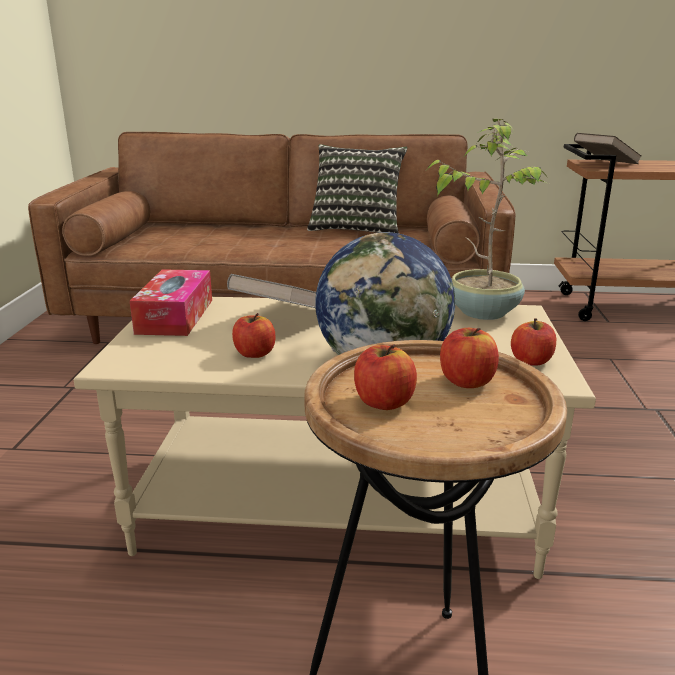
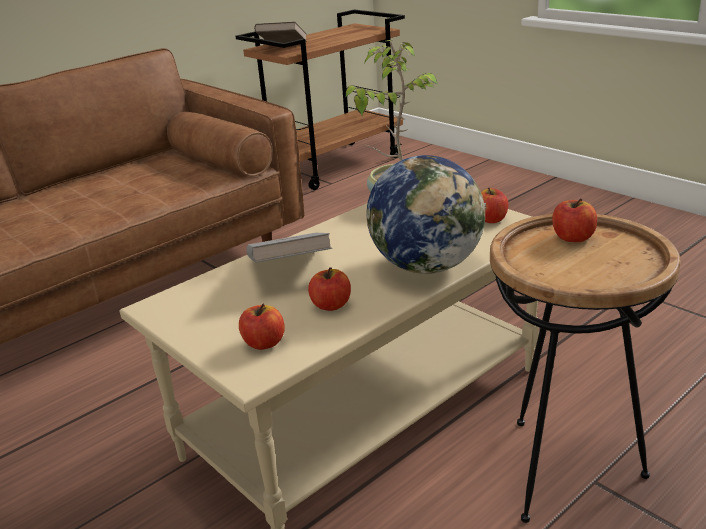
camera: 45 degrees left, 5 degrees up
tissue box [130,269,212,336] -> none
pillow [307,144,407,234] -> none
apple [354,344,417,410] -> apple moved to [239,304,285,350]

